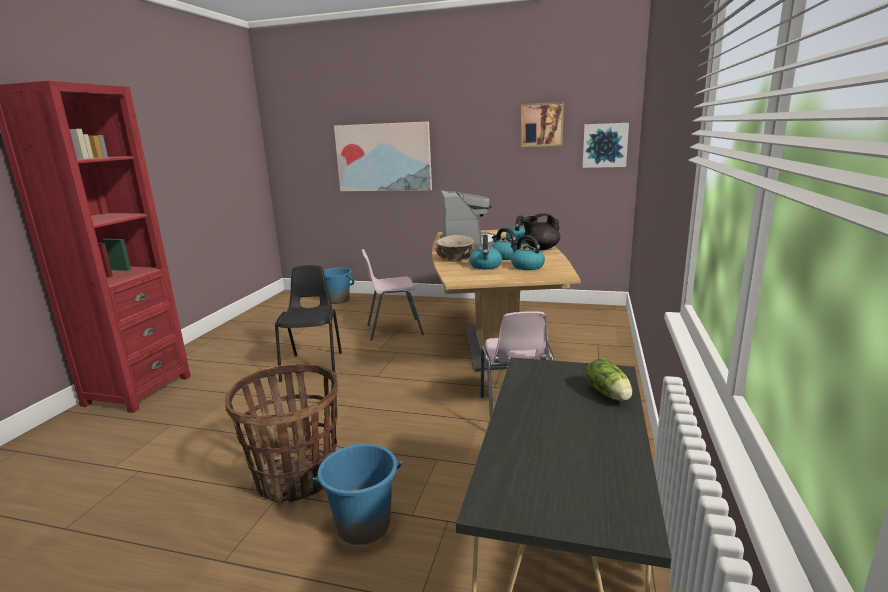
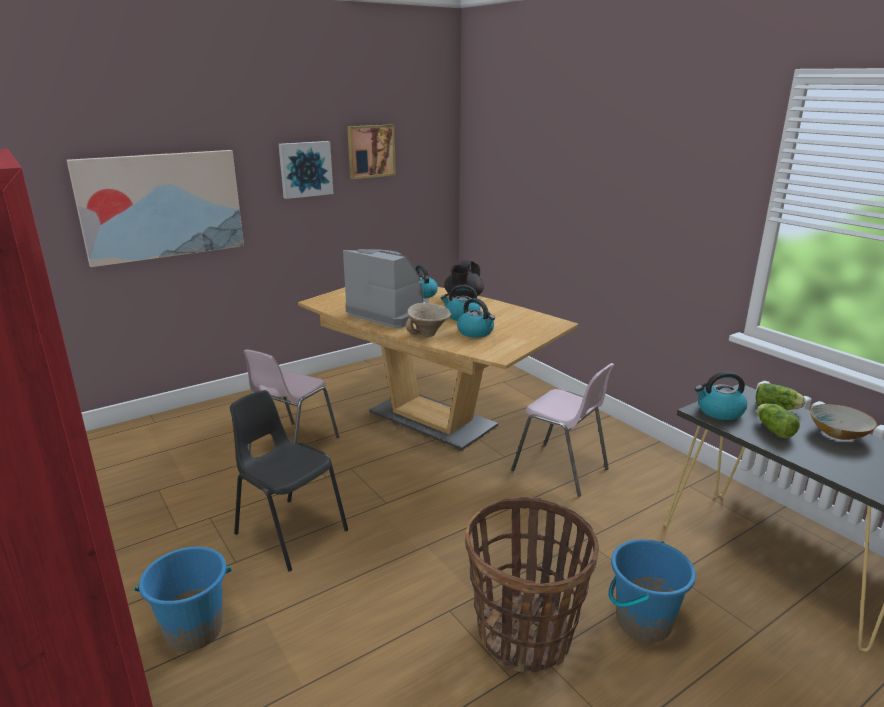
camera: 50 degrees left, 5 degrees up
blue bucket [323,268,354,304] -> blue bucket moved to [134,547,232,652]
kettle [511,235,545,270] -> kettle moved to [695,372,747,420]
picture [583,123,629,168] -> picture moved to [279,141,334,199]
none -> lettuce [757,404,800,438]
none -> bowl [810,404,877,440]

